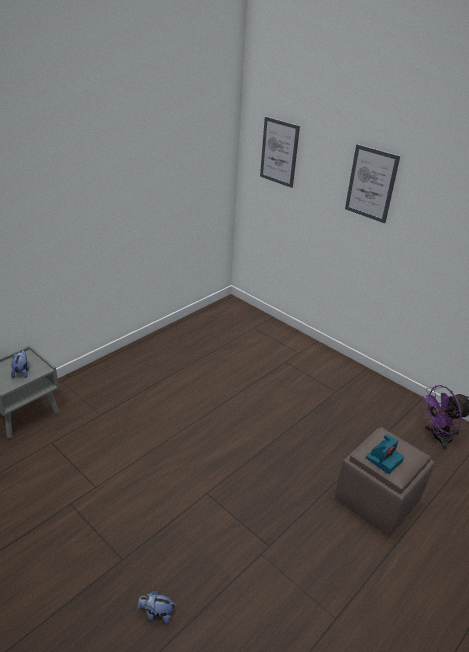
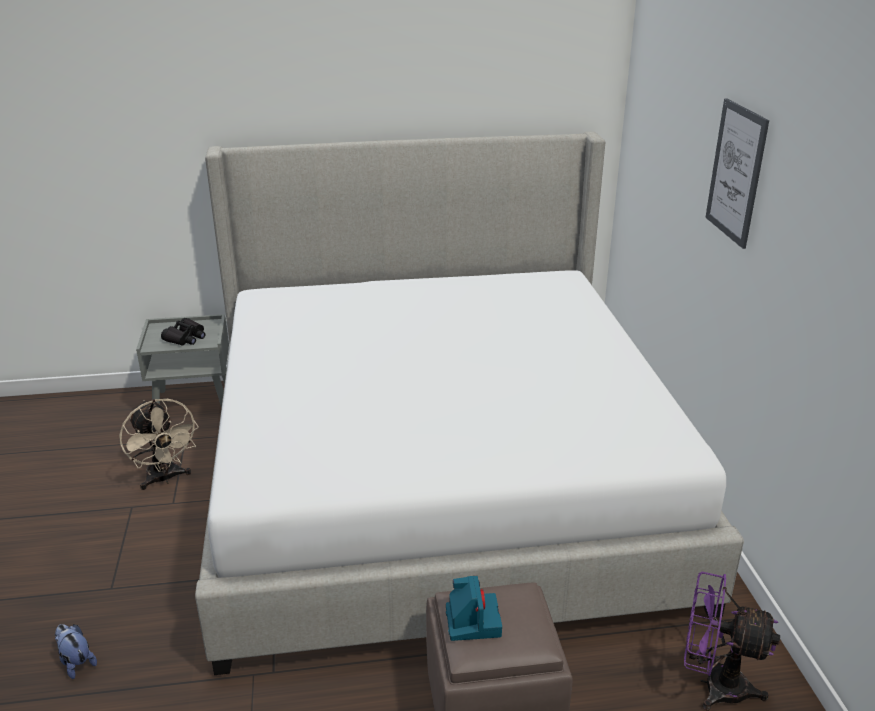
camera: 40 degrees right, 5 degrees down
plush toy [11,350,29,378] -> black binoculars [161,318,205,346]
picture [260,117,300,188] -> none
camera [366,434,404,474] -> camera turned 90 degrees counterclockwise [446,576,502,641]
none -> beige fan [119,399,199,490]
none -> bed [195,131,744,675]

